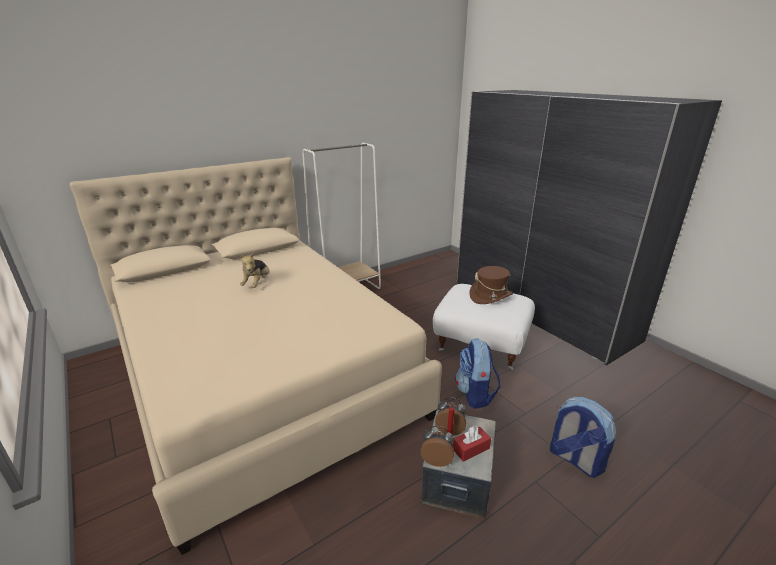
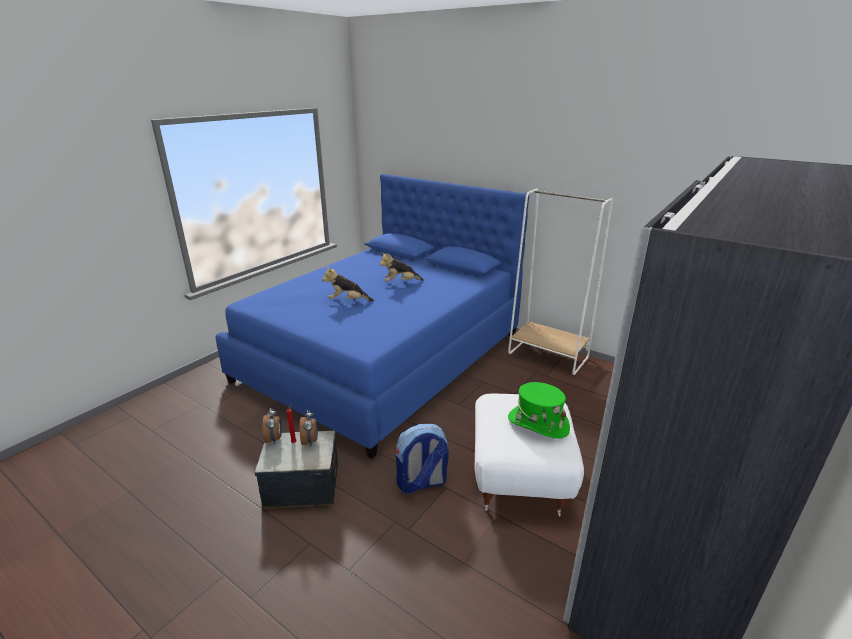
camera: 70 degrees right, 0 degrees up
beige bed [70,157,442,555] -> blue bed [215,174,529,459]
red tissue box [453,426,491,462] -> none
brown hat [470,266,513,304] -> green hat [508,382,570,438]
backpack [550,396,616,478] -> none
none -> plush toy [322,267,374,301]

